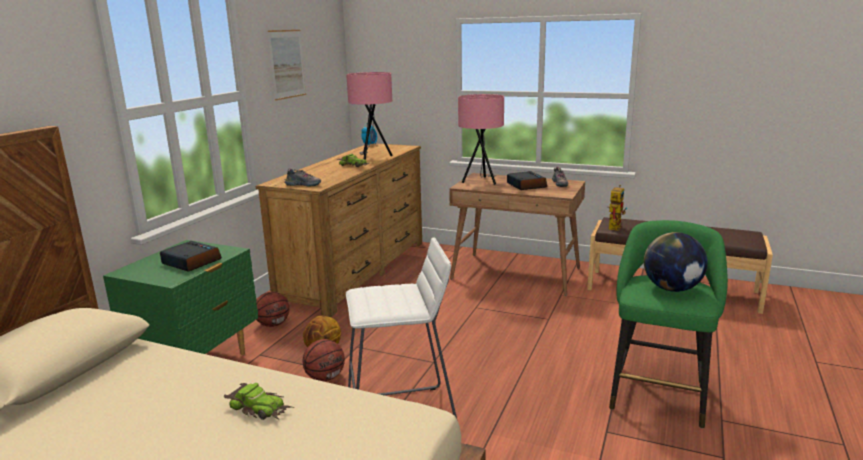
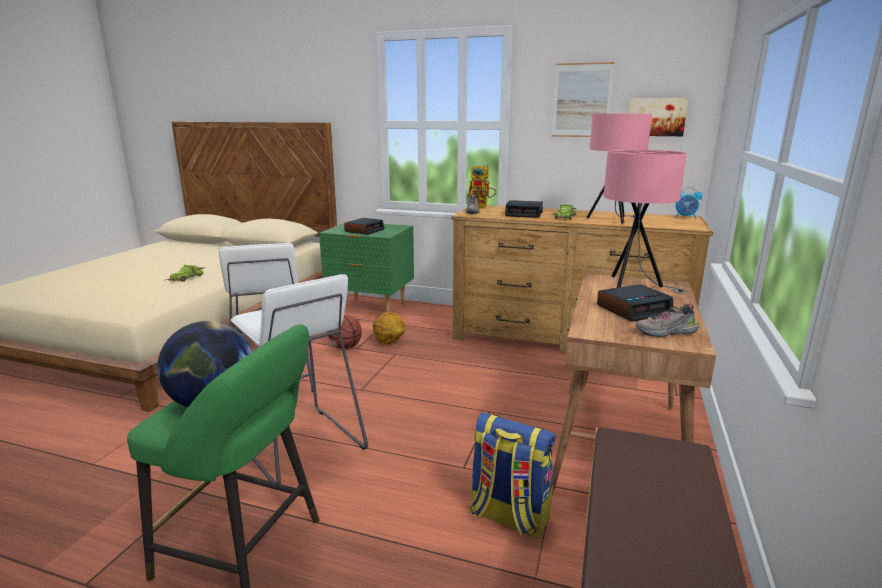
camera: 85 degrees right, 0 degrees up
basketball [256,292,290,327] -> none
toy robot [608,185,627,231] -> toy robot moved to [467,164,496,209]
none -> white stool [231,274,368,484]
none -> backpack [470,412,556,539]
none -> alarm clock [505,200,543,218]
none -> picture [628,98,688,136]

